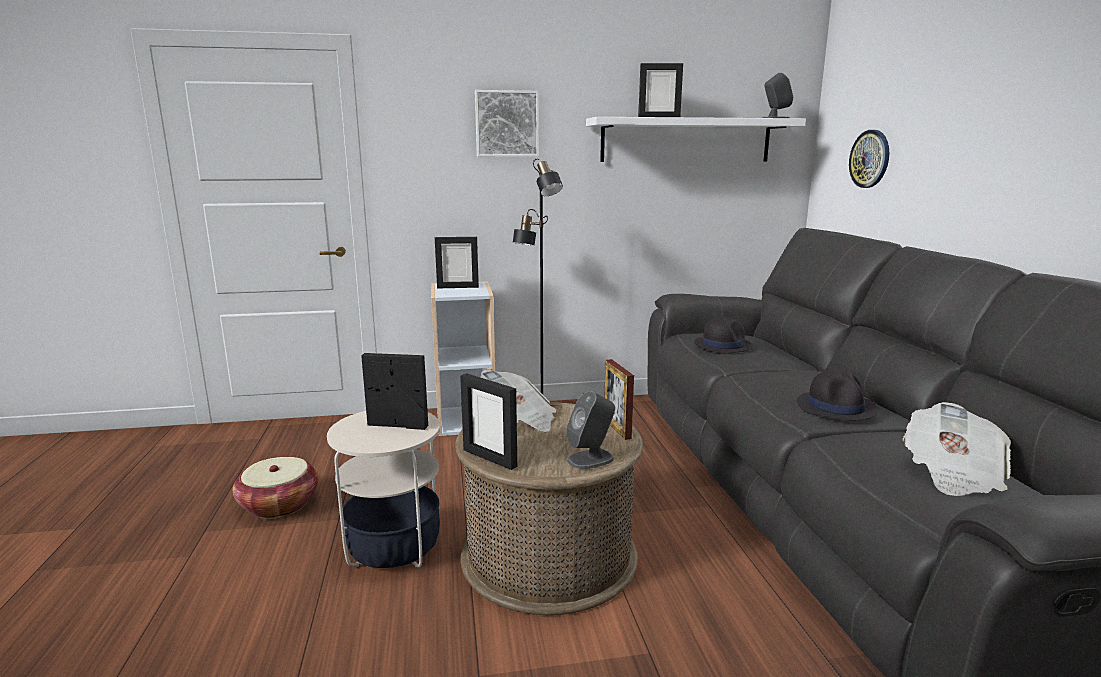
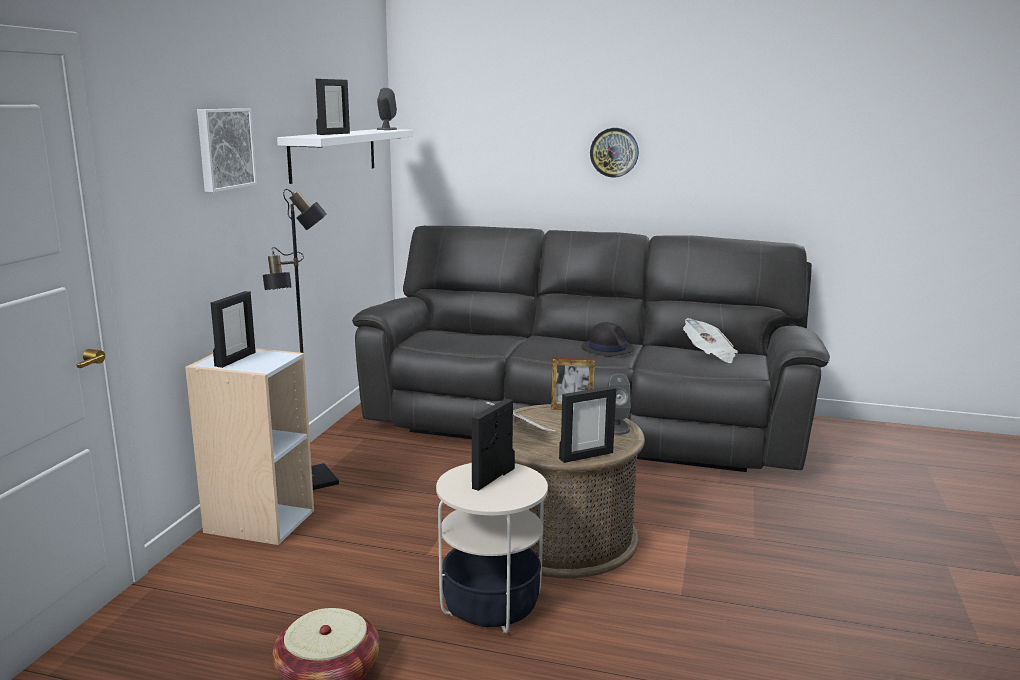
camera: 65 degrees left, 0 degrees up
black hat [694,317,753,354] -> none
wall clock [849,130,889,188] -> wall clock moved to [590,128,639,177]

